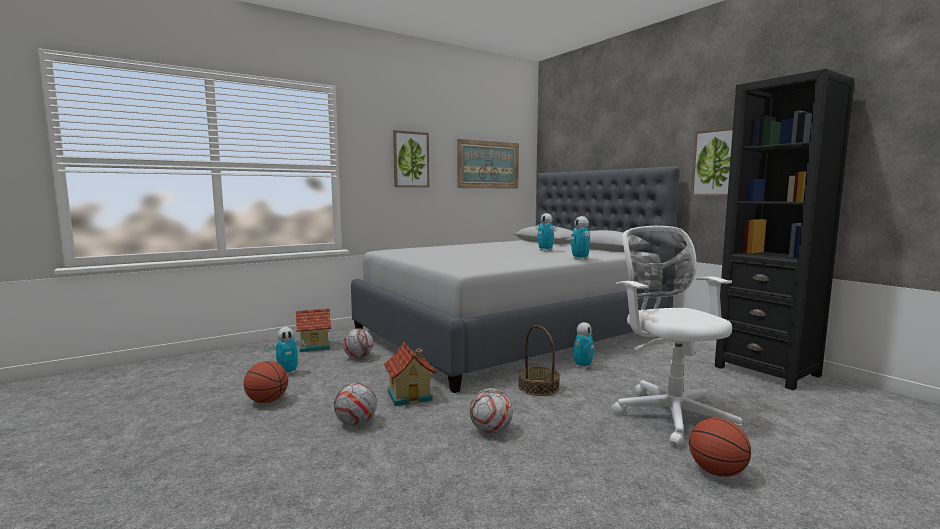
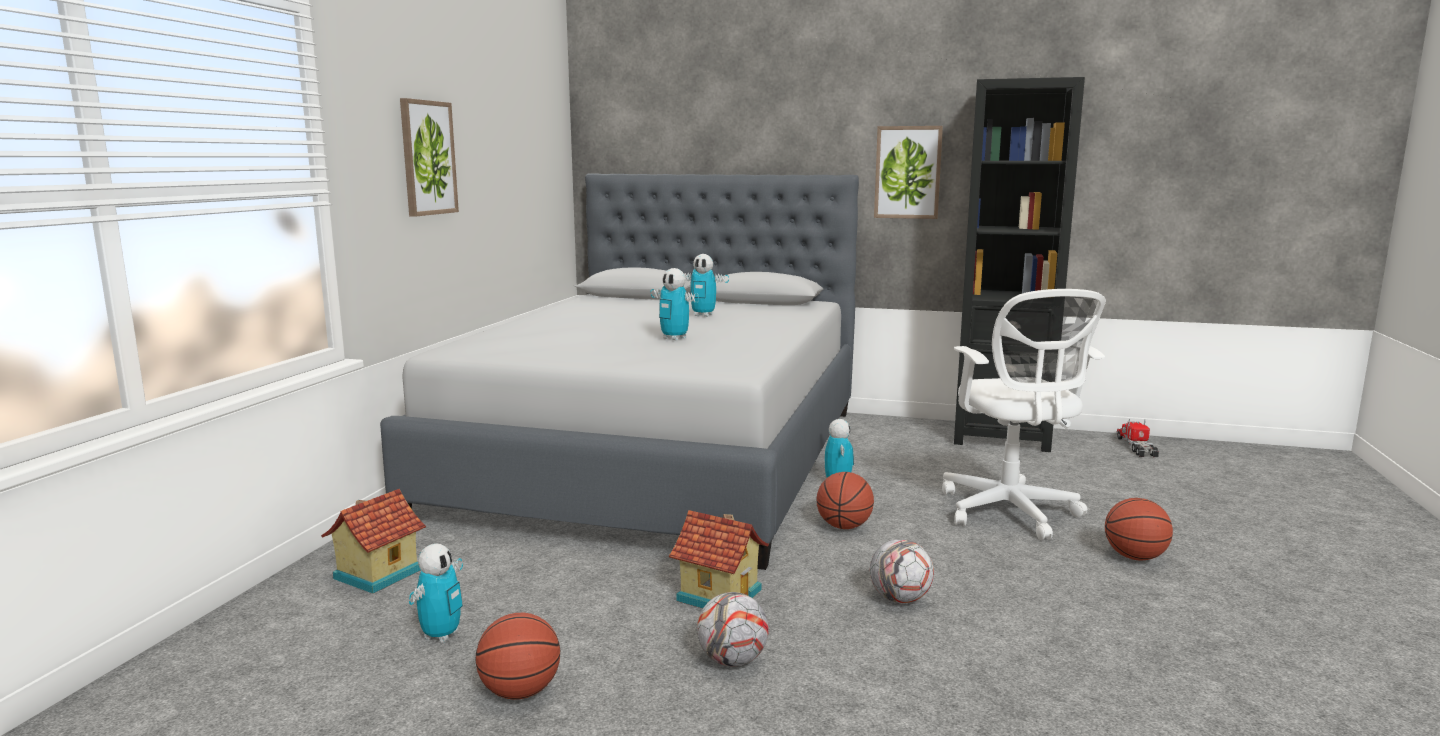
camera: 40 degrees left, 5 degrees up
football [343,328,373,359] -> none
picture [457,139,519,189] -> none
basket [518,325,560,396] -> basketball [816,472,874,529]
toy robot [570,216,591,260] -> toy robot moved to [651,268,699,341]
white office chair [612,226,742,448] -> white office chair turned 135 degrees counterclockwise [942,289,1106,540]
none -> toy truck [1116,419,1159,457]

